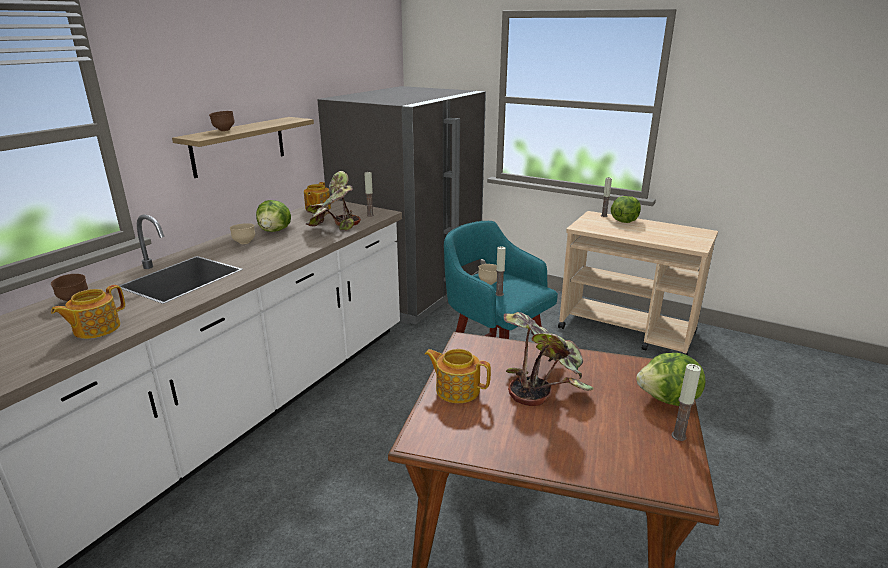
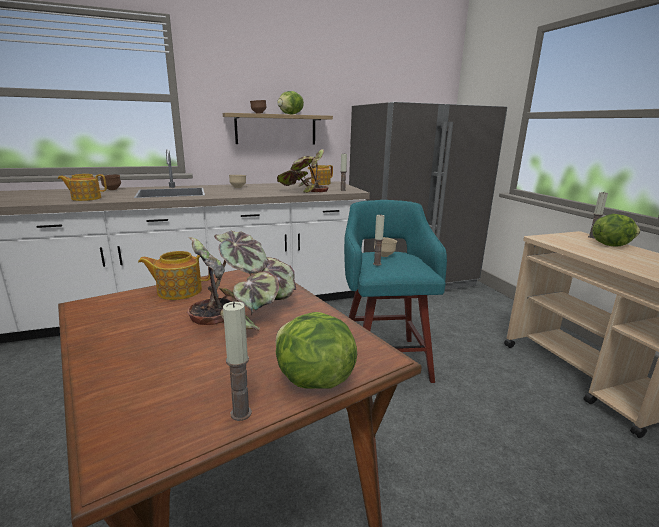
camera: 40 degrees right, 5 degrees down
lettuce [256,200,291,232] -> lettuce moved to [277,91,304,115]
teapot [425,349,491,403] -> teapot turned 75 degrees counterclockwise [138,251,210,300]

